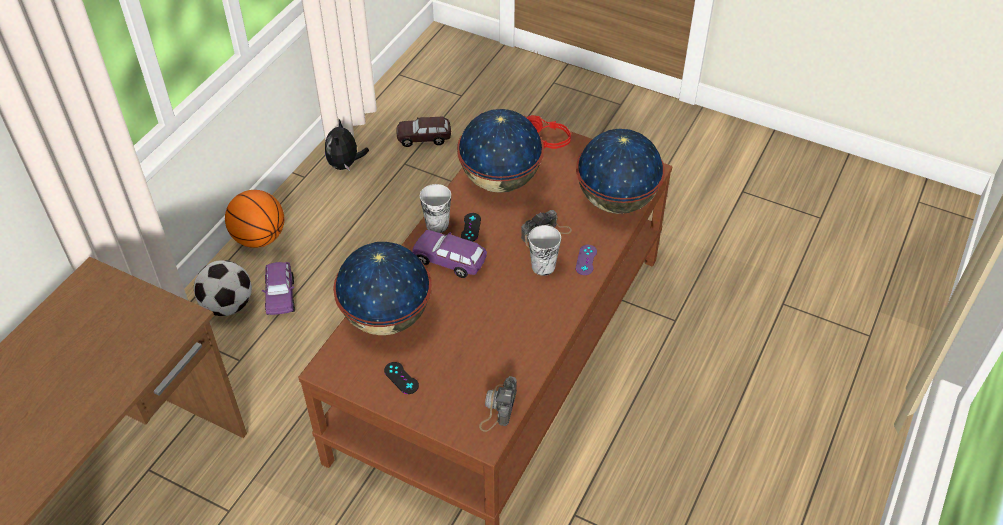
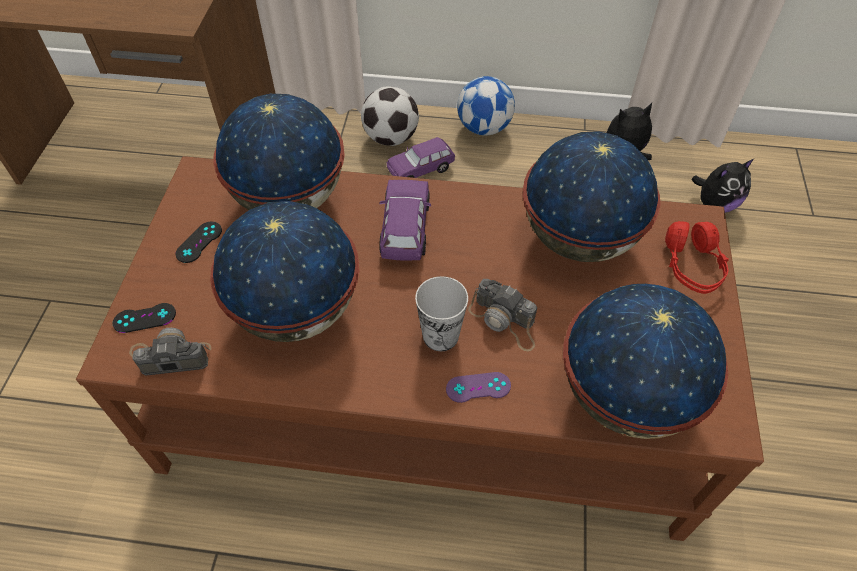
camera: 70 degrees right, 5 degrees up
basketball [225,190,284,248] -> football [457,76,515,136]
brown toy car [396,117,451,147] -> plush toy [692,158,755,213]
cup [420,184,451,233] -> none
black game controller [461,213,481,242] -> black game controller moved to [113,303,176,333]
none -> globe [210,201,359,342]

